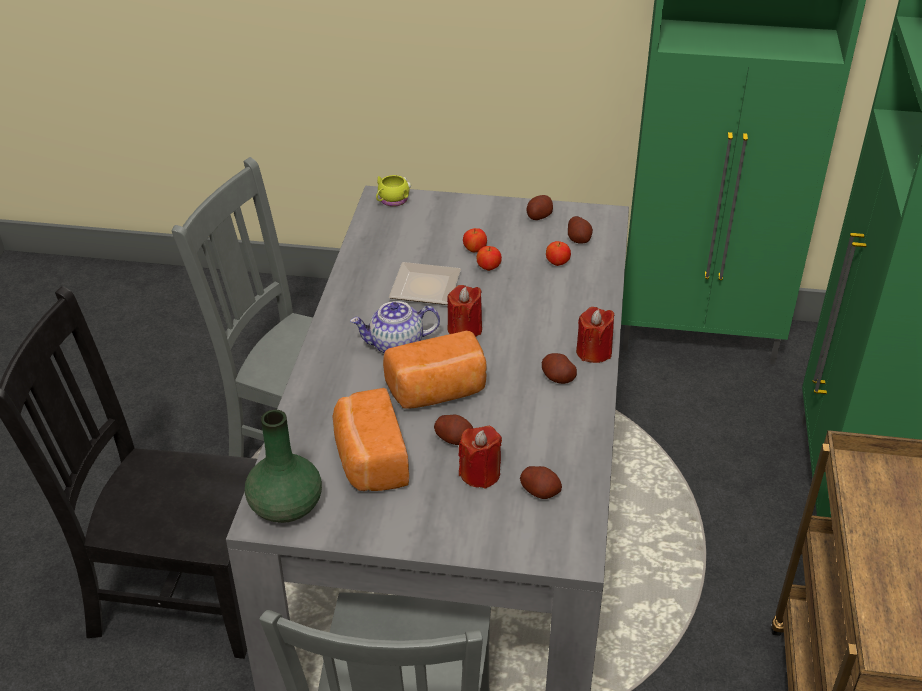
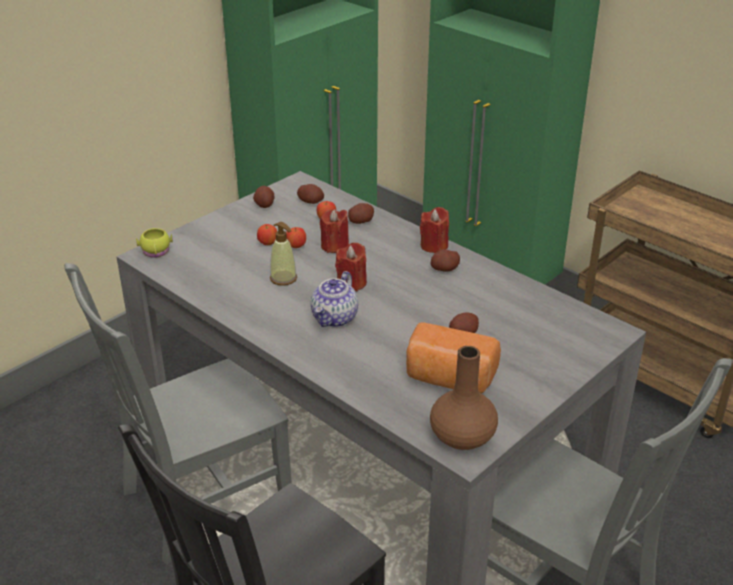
camera: 55 degrees left, 5 degrees down
green vase [245,410,322,523] -> brown vase [430,346,498,450]
bread [383,331,487,409] -> none
plate [389,262,461,305] -> soap dispenser [270,222,297,286]
red candle [458,426,502,489] -> red candle moved to [320,209,349,253]
potato [520,466,562,499] -> potato moved to [348,203,374,224]

